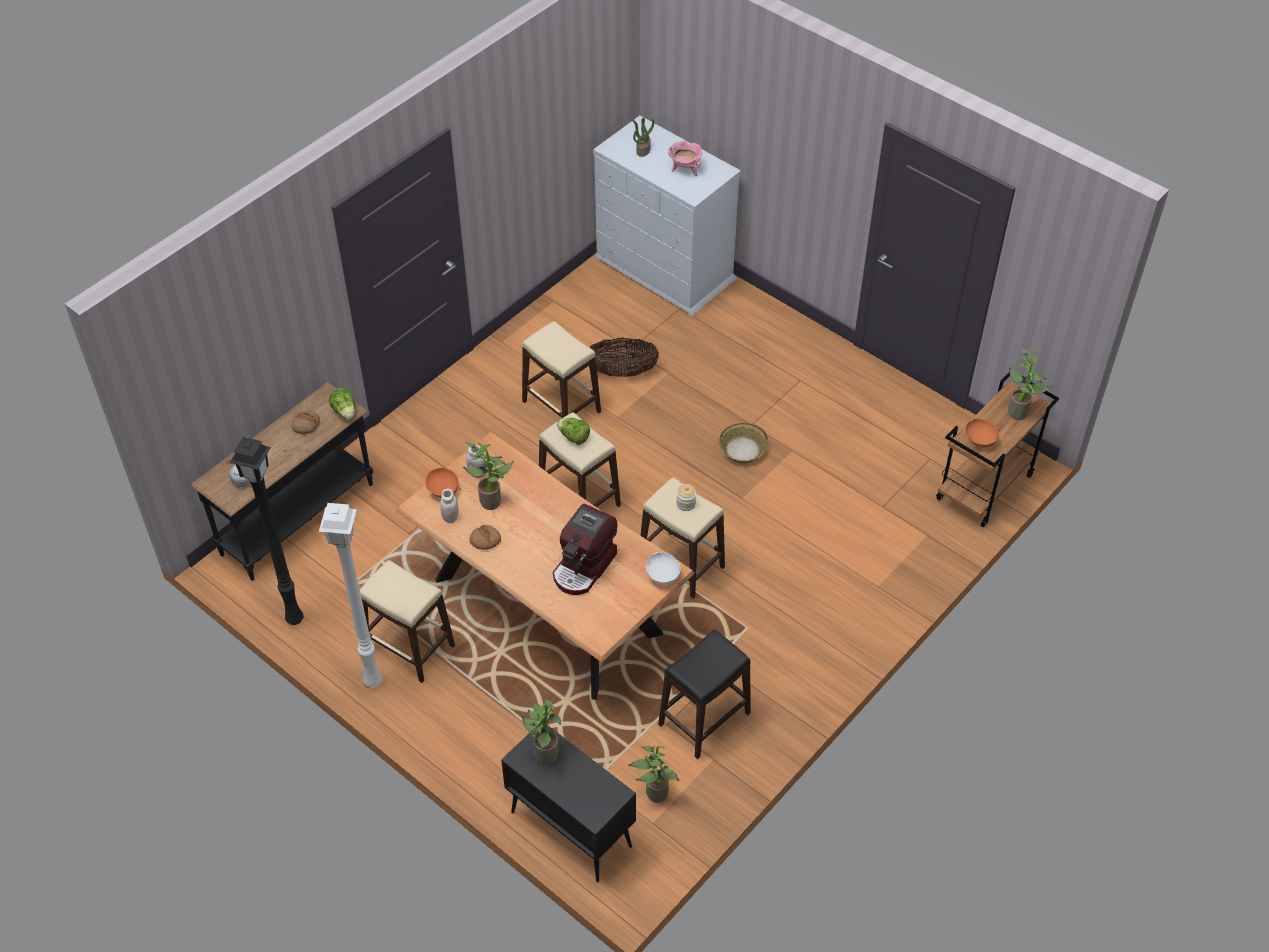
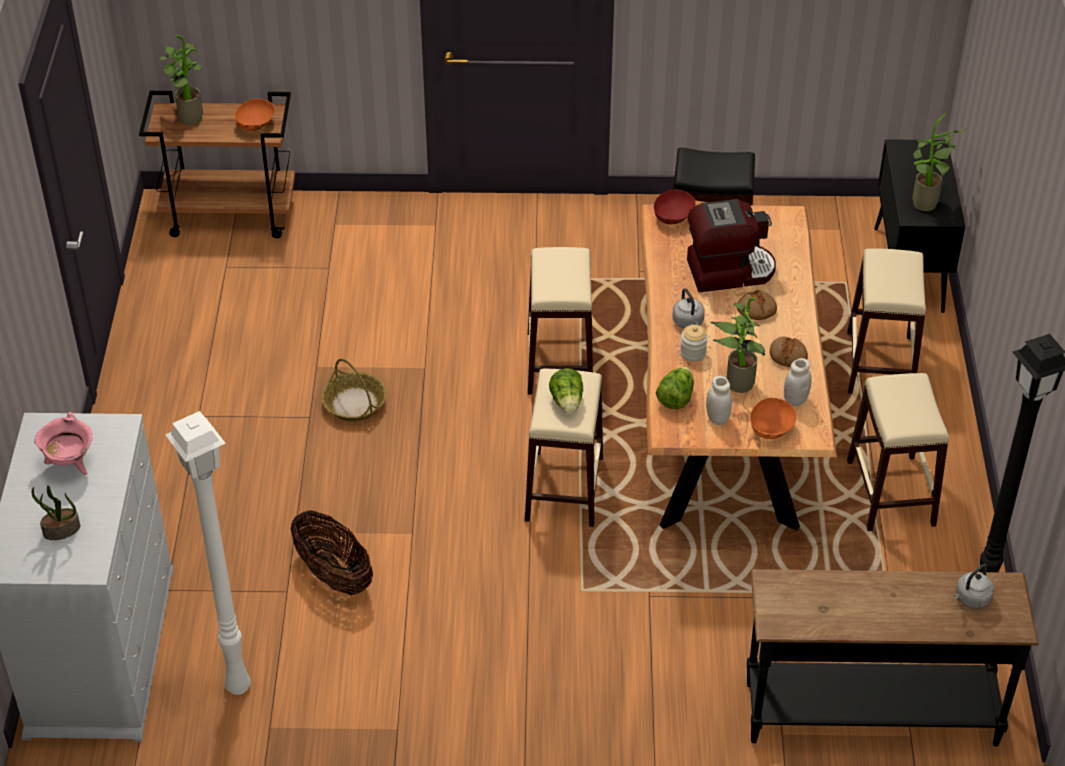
camera: 130 degrees left, 5 degrees down
bread [292,410,320,434] -> bread moved to [737,290,777,320]
white floor lamp [319,503,382,688] -> white floor lamp moved to [165,411,251,695]
lettuce [329,388,355,419] -> lettuce moved to [656,366,694,409]
beige stool [522,321,601,418] -> beige stool moved to [847,248,926,394]
potted plant [628,746,679,803] -> none
white bowl [646,552,680,585] -> red bowl [654,190,696,224]
jar [676,484,696,511] -> jar moved to [680,325,708,362]
none -> grey kettle [672,288,705,329]

